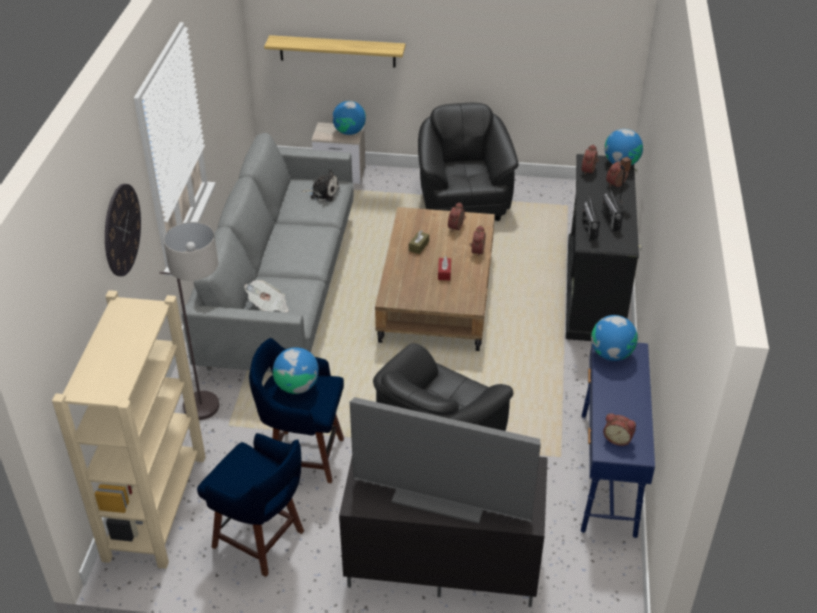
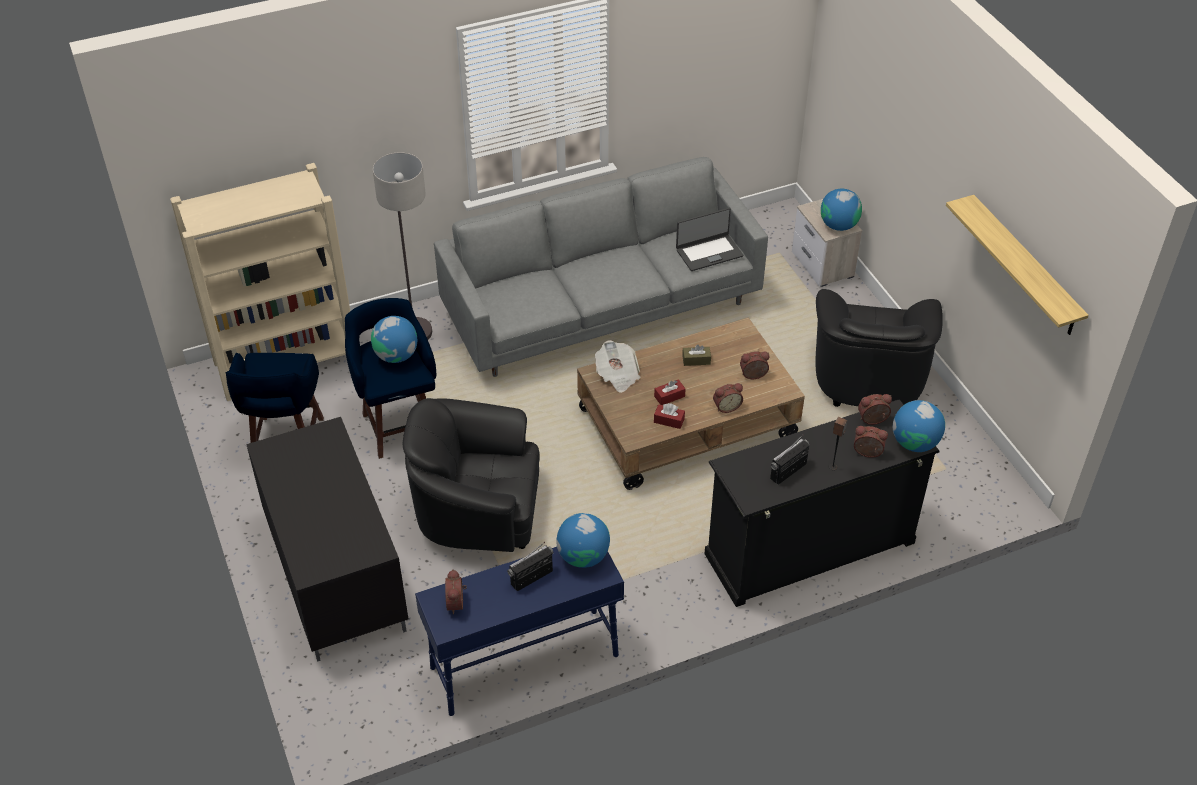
camera: 60 degrees right, 5 degrees up
wall clock [105,184,141,276] -> none
newspaper [244,280,288,312] -> newspaper moved to [595,340,641,393]
shelf [264,35,406,68] -> shelf moved to [946,195,1089,335]
plush toy [302,169,340,202] -> laptop [676,208,743,271]
television [350,397,541,524] -> none
black armchair [418,103,519,221] -> black armchair turned 135 degrees clockwise [816,289,943,407]
radio [582,196,600,241] -> radio moved to [507,542,554,591]
none -> red tissue box [654,403,685,429]

